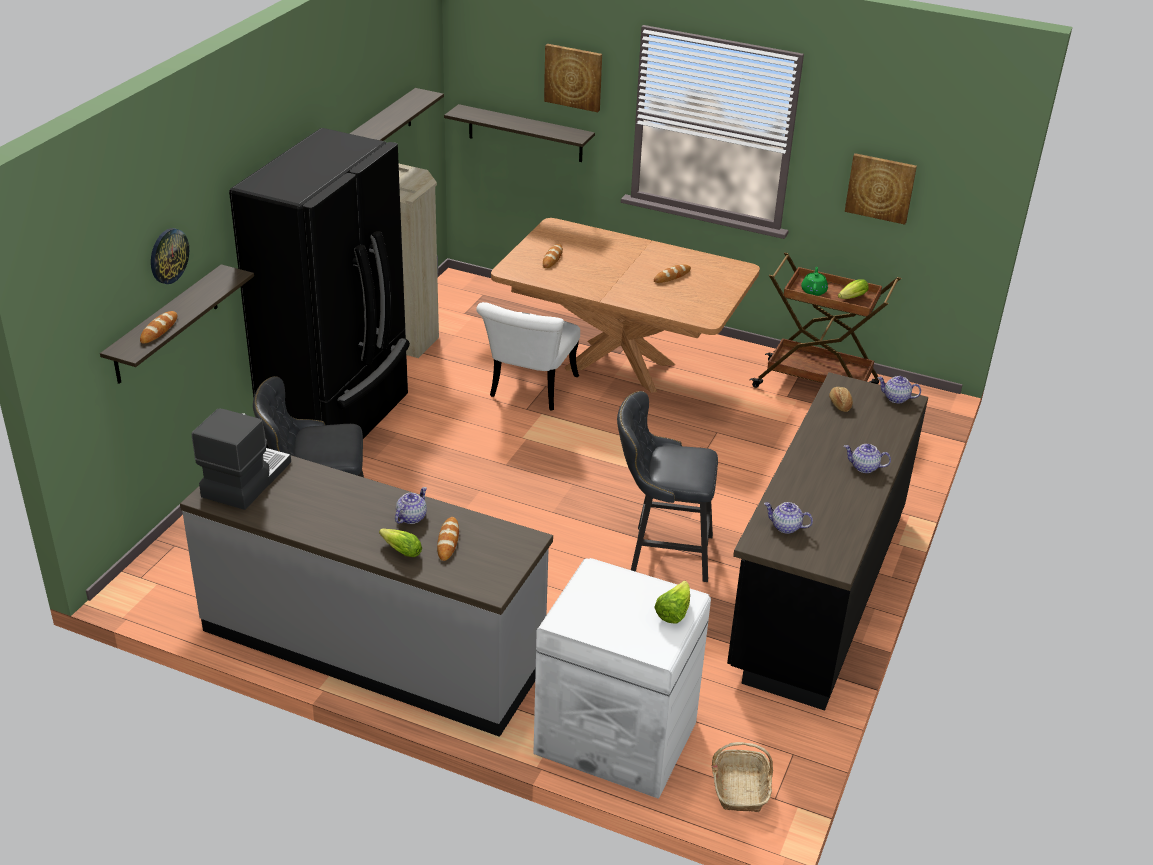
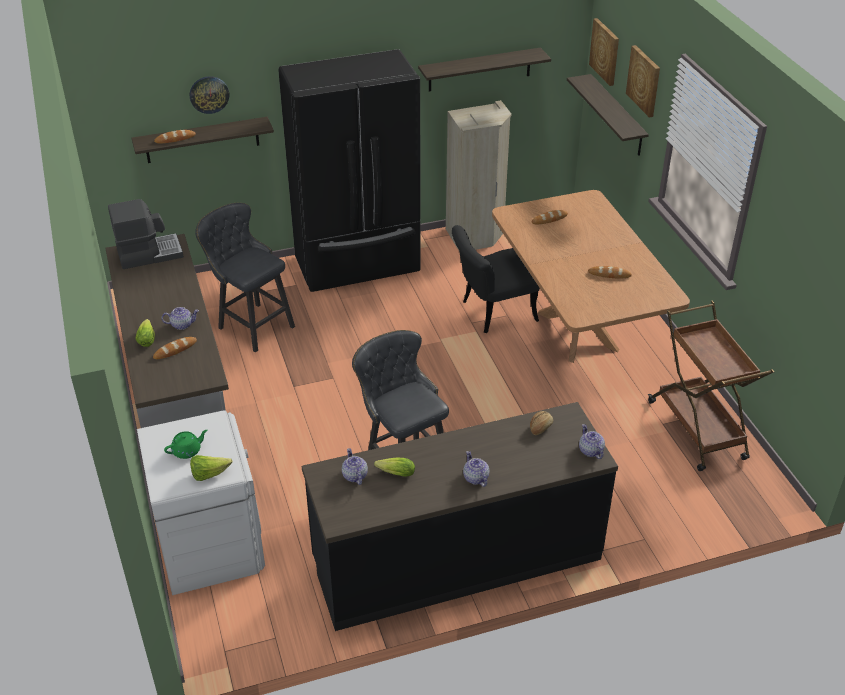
camera: 50 degrees right, 5 degrees up
white chair [476,302,580,411] -> black chair [452,225,540,333]
basket [712,742,773,812] -> none
green teapot [801,267,828,296] -> green teapot moved to [164,430,207,459]
lettuce [838,279,869,299] -> lettuce moved to [374,458,415,477]
picture [845,153,917,225] -> picture moved to [589,18,619,86]

